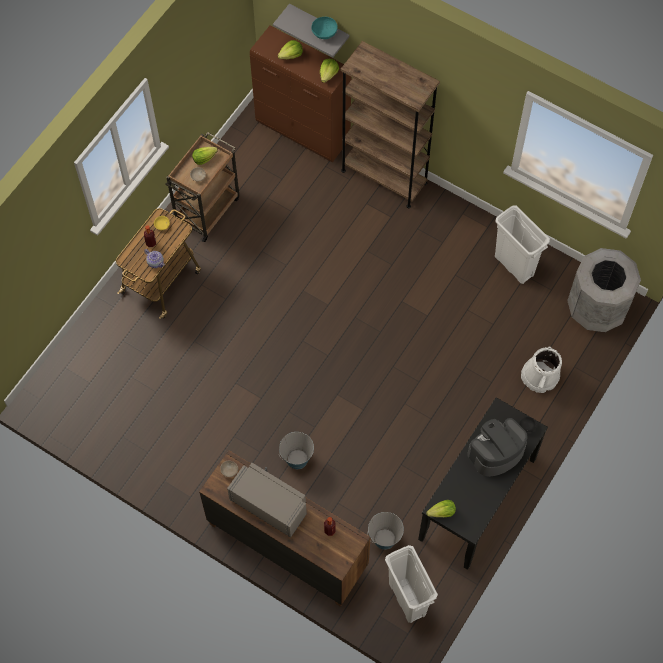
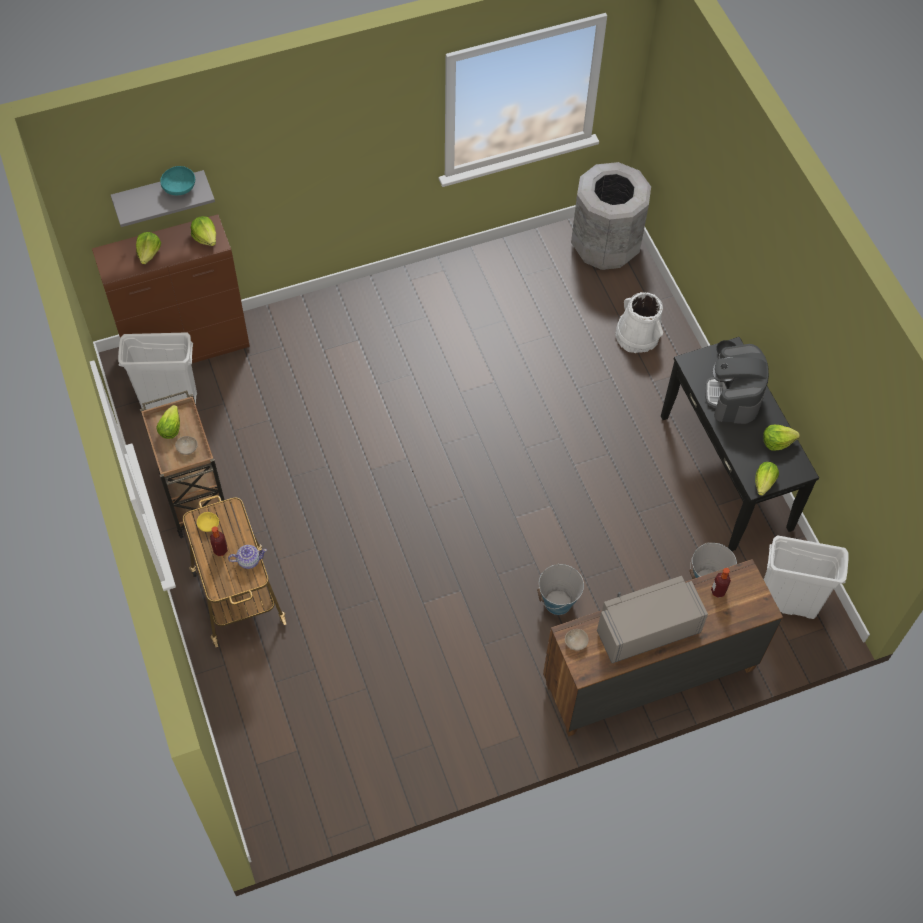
camera: 55 degrees left, 5 degrees down
brown bookcase [340,41,440,208] -> none
white trash can [495,205,550,284] -> white trash can moved to [118,332,197,410]
none -> lettuce [763,425,800,451]

